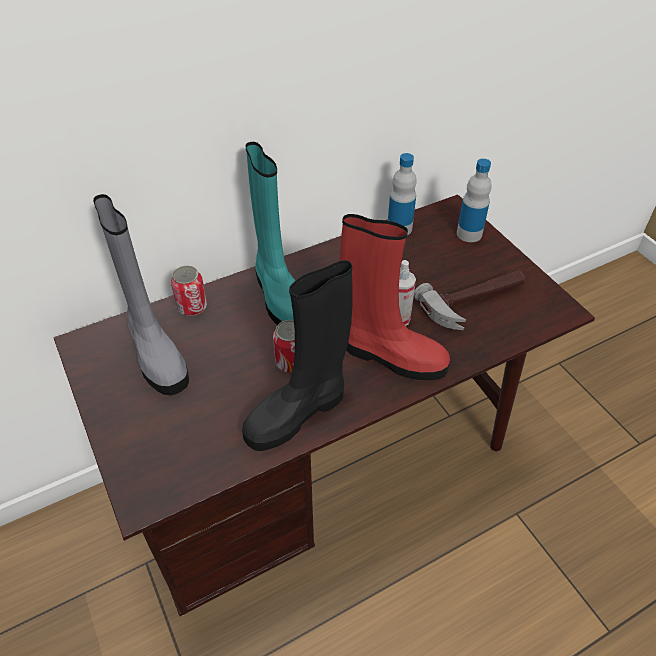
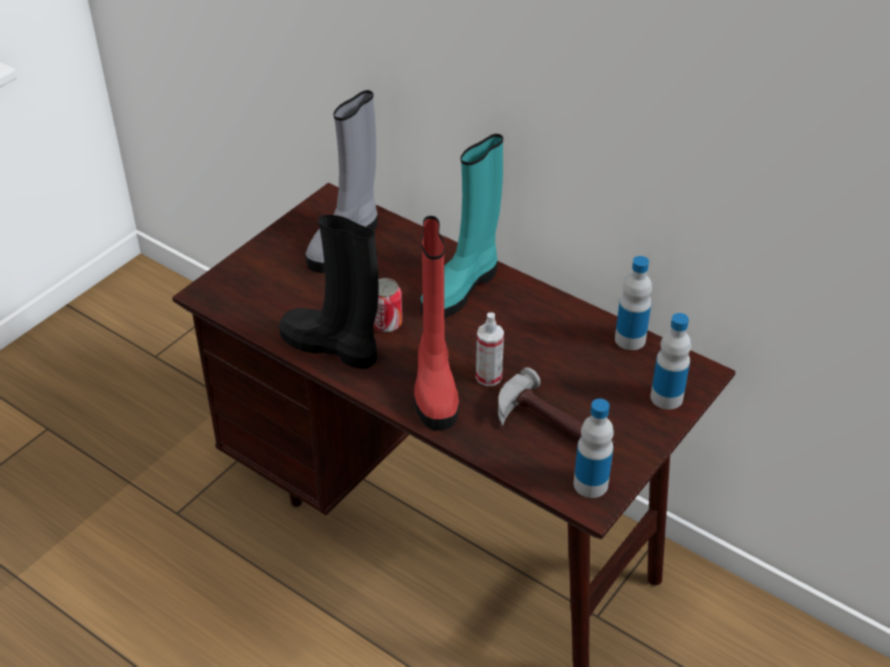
camera: 65 degrees right, 5 degrees down
can [171,266,207,316] -> none
none -> bottle [573,399,614,498]

